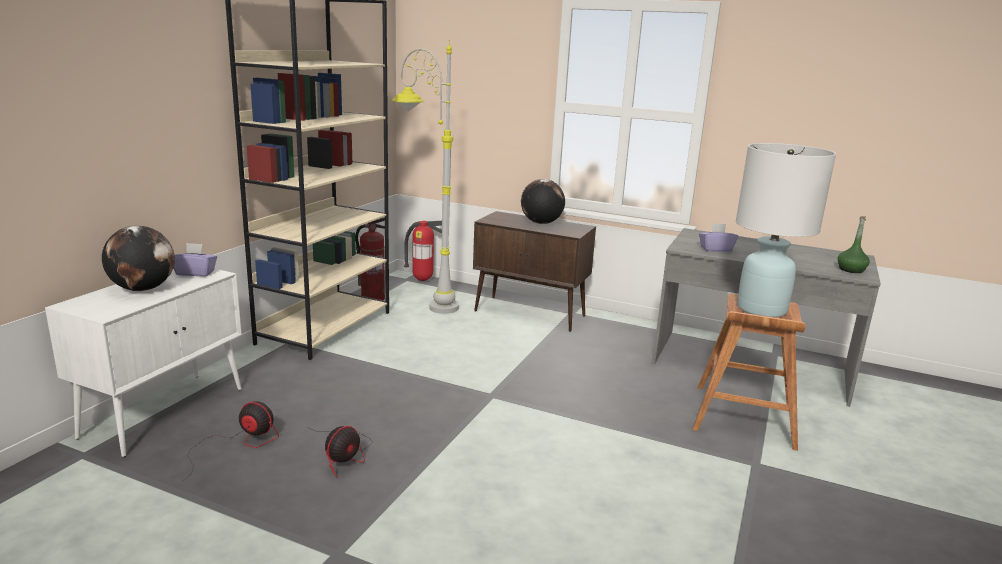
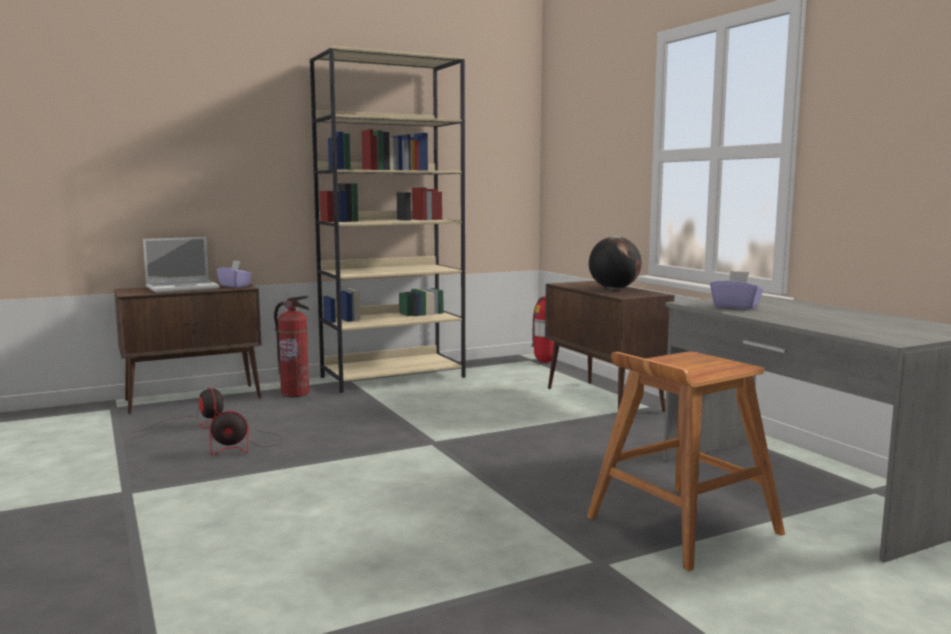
camera: 40 degrees right, 10 degrees down
white cabinet [45,269,242,457] -> brown cabinet [114,283,262,414]
globe [102,226,175,291] -> laptop [143,237,219,293]
fire extinguisher [355,217,385,300] -> fire extinguisher moved to [274,296,310,397]
grey floor lamp [392,40,459,314] -> none
white table lamp [736,143,836,318] -> none
green bottle [838,216,870,273] -> none

